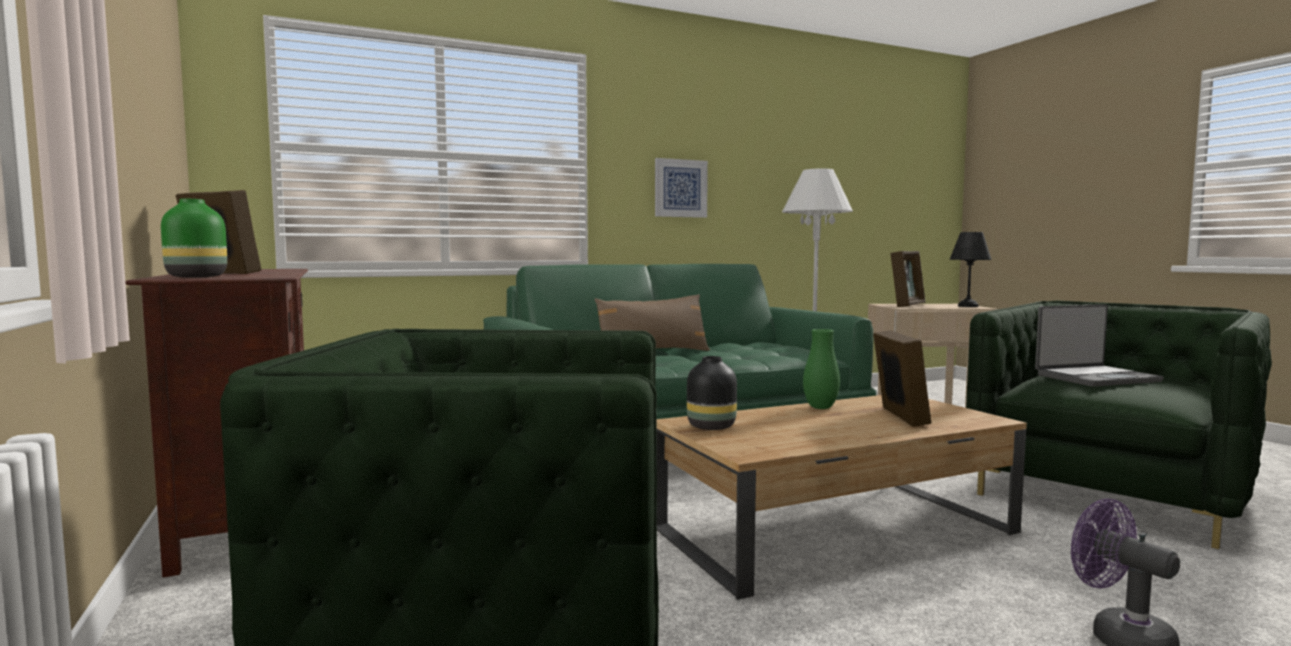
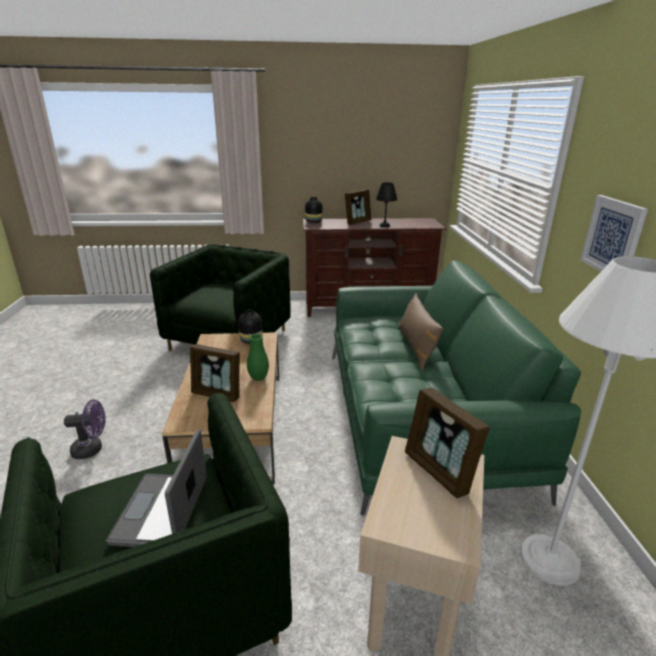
camera: 110 degrees right, 20 degrees up
green vase [161,199,227,278] -> black vase [305,197,322,223]
black table lamp [950,232,991,307] -> black table lamp moved to [376,182,397,227]

